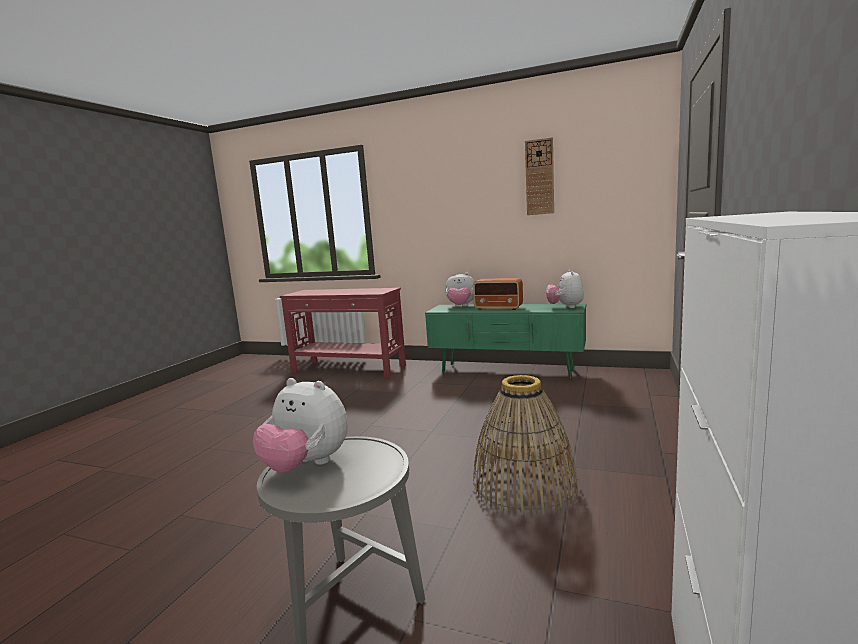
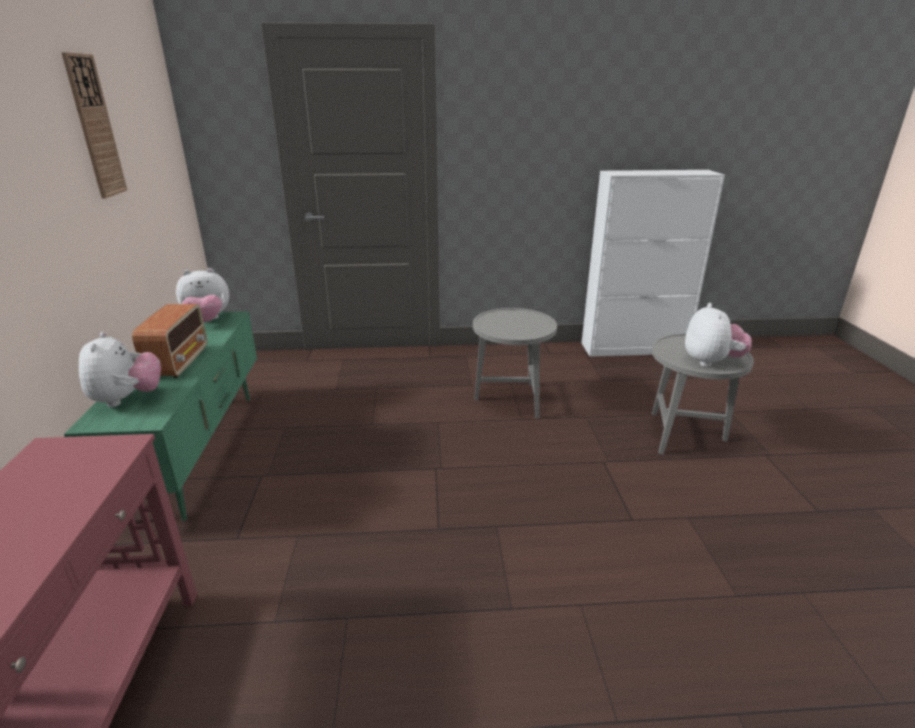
camera: 115 degrees left, 15 degrees up
basket [473,375,578,516] -> grey side table [473,308,557,418]

